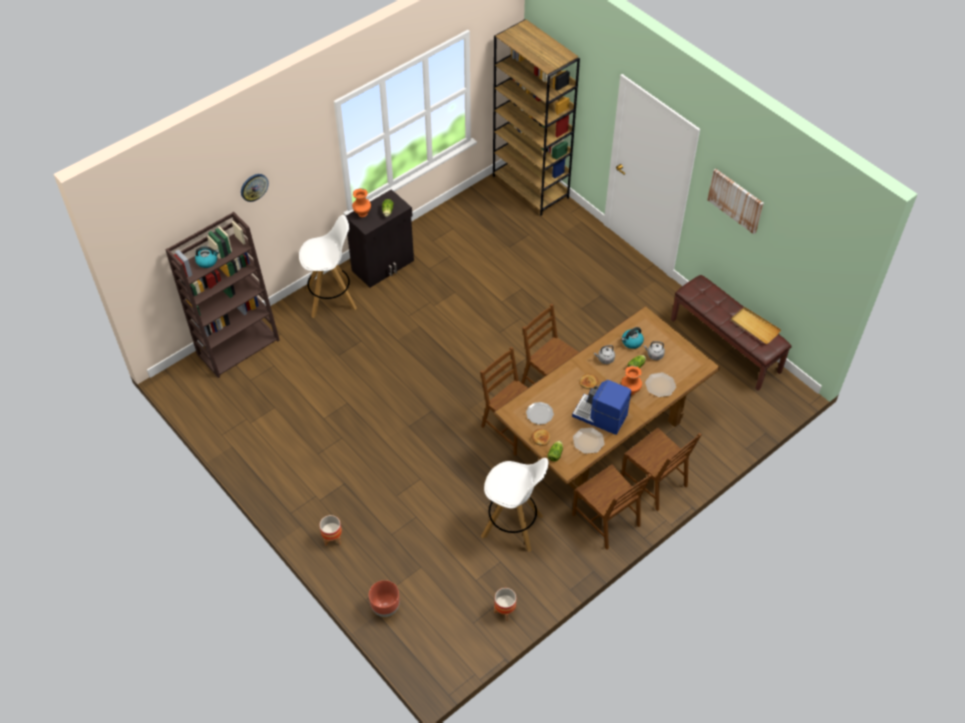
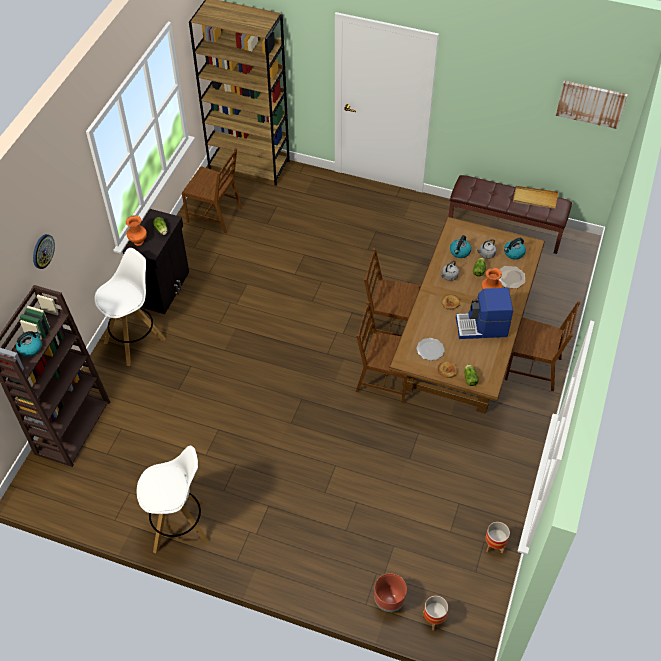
camera: 30 degrees left, 0 degrees up
planter [319,515,342,546] -> planter moved to [422,596,448,631]
white stool [481,458,549,552] -> white stool moved to [137,446,209,553]
brown chair [572,465,652,550] -> brown chair moved to [182,148,243,233]
plate [573,428,605,454] -> none
picture [707,169,764,234] -> picture moved to [556,81,627,129]
none -> kettle [504,238,526,259]

